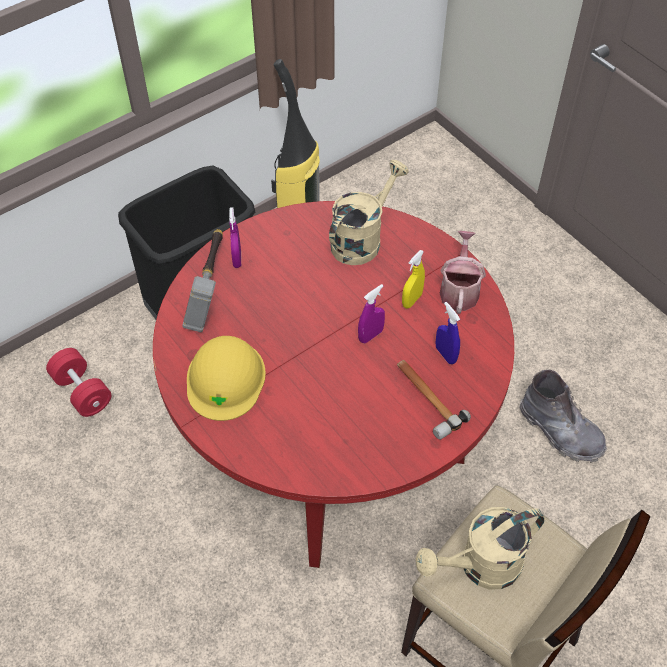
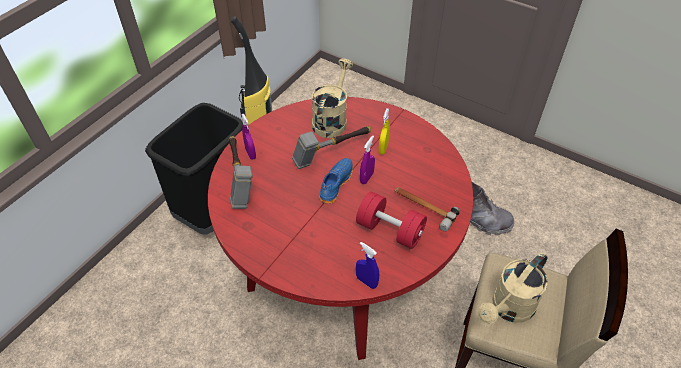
camera: 20 degrees left, 5 degrees down
red dumbbell [46,348,111,417] -> red dumbbell moved to [356,191,427,249]
yellow hard hat [187,336,266,421] -> none
blue spray bottle [435,302,460,364] -> blue spray bottle moved to [356,242,379,289]
watering can [440,231,486,314] -> none
none -> hammer [292,126,372,169]
none -> blue shoe [319,158,353,204]

